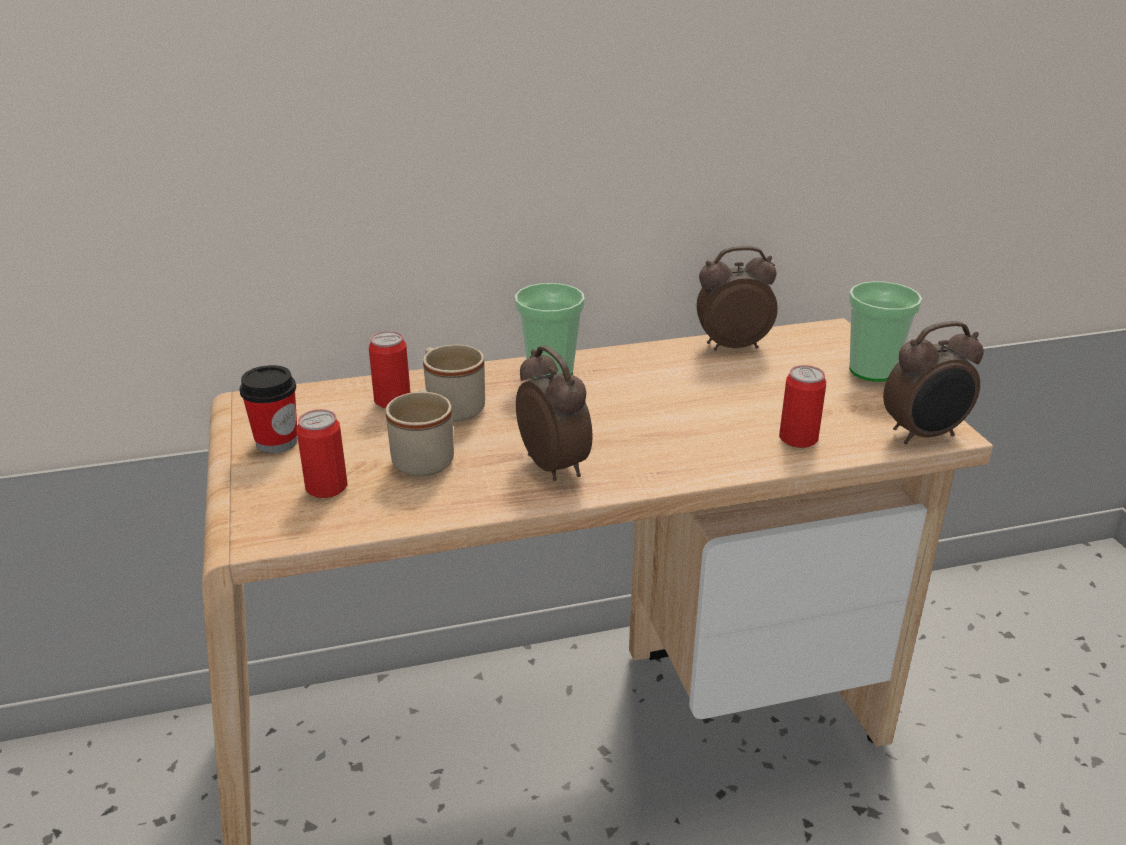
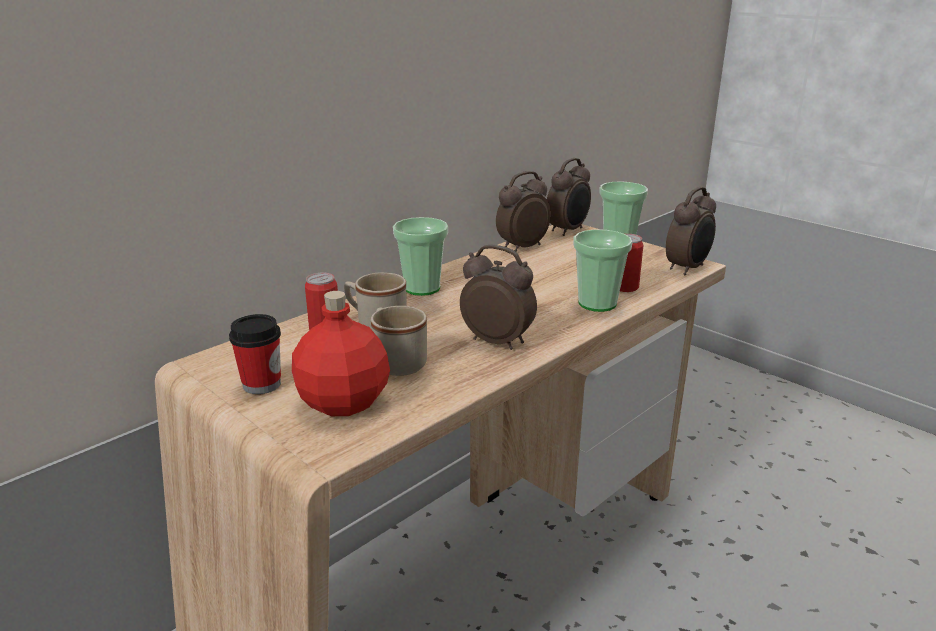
camera: 30 degrees left, 5 degrees down
can [297,409,348,498] -> red bottle [292,291,390,416]
none -> alarm clock [547,158,591,236]
none -> cup [573,229,632,312]

